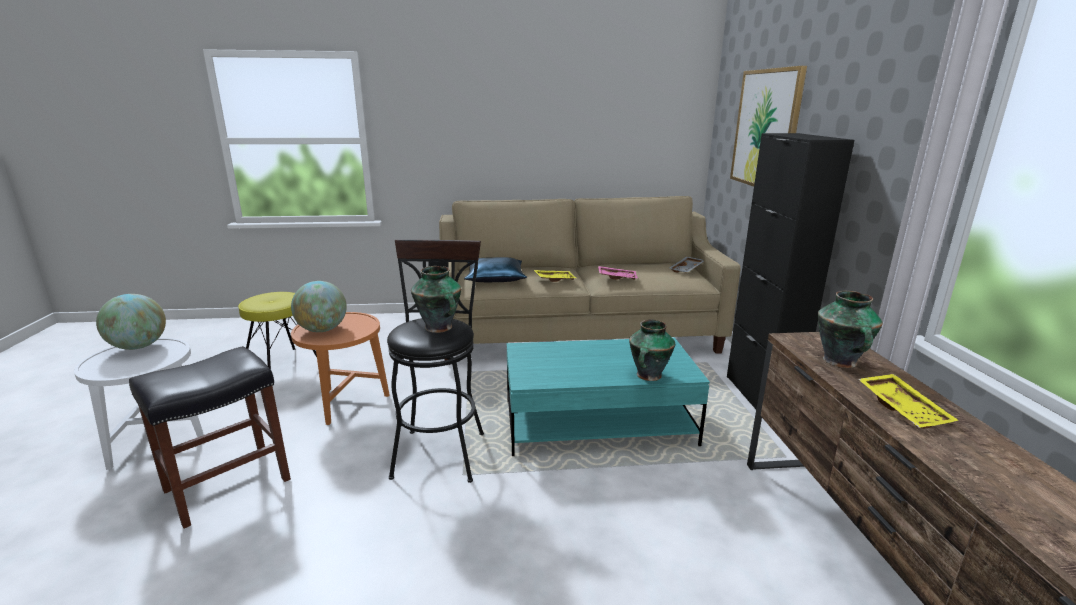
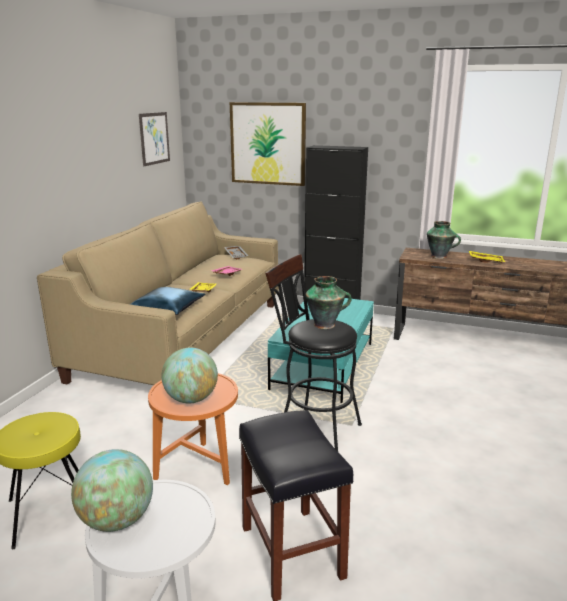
camera: 65 degrees left, 0 degrees up
vase [629,320,675,381] -> none
none -> picture [139,112,170,166]

